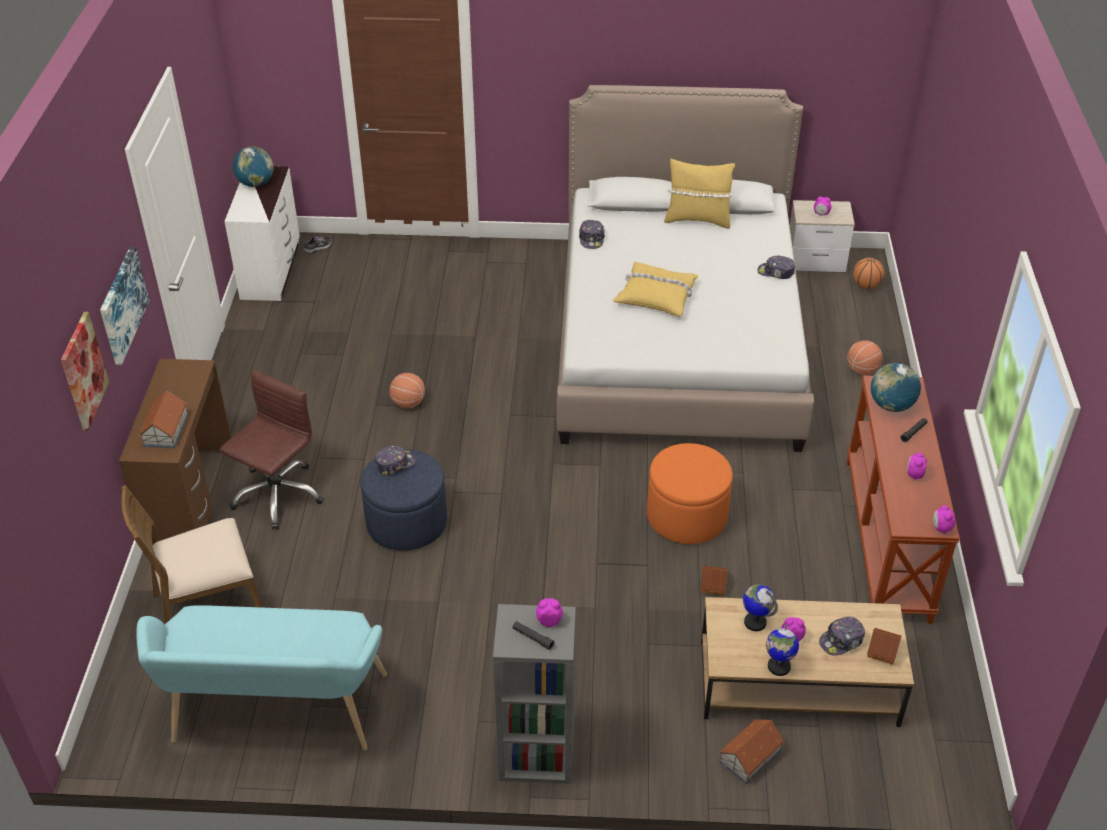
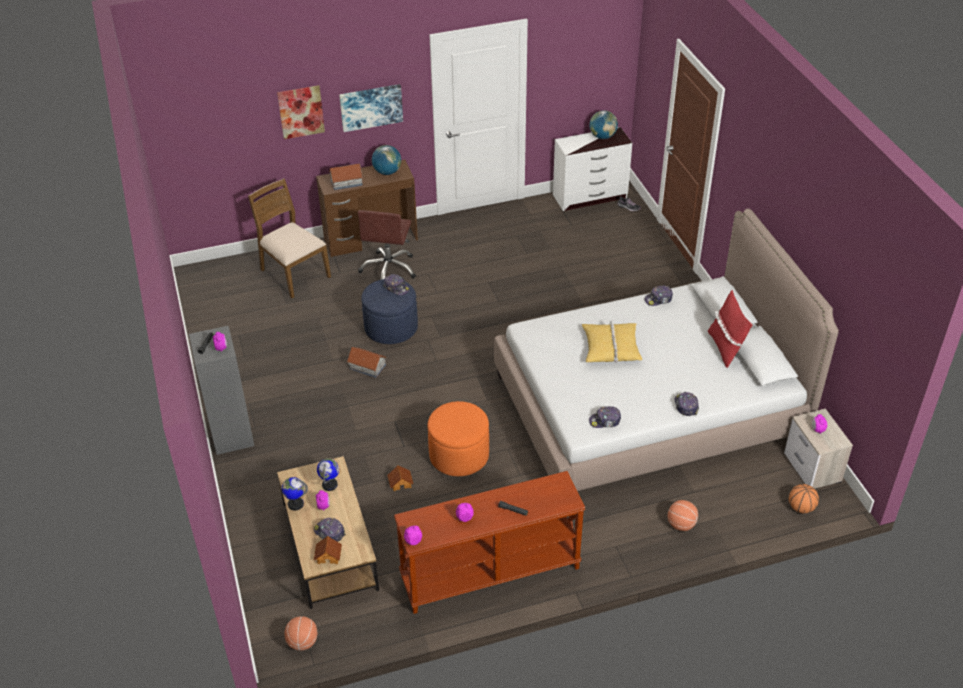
camera: 70 degrees right, 0 degrees up
turquoise bench [136,605,387,750] -> none
brown office chair [219,370,324,529] -> brown office chair turned 90 degrees clockwise [358,210,416,280]
basketball [389,373,425,408] -> basketball moved to [284,616,317,650]
yellow pillow [664,158,735,229] -> red pillow [708,290,752,368]
toy house [719,719,784,784] -> toy house moved to [347,347,386,378]
globe [871,363,921,412] -> globe moved to [372,145,401,175]
none -> cap [589,406,621,428]

